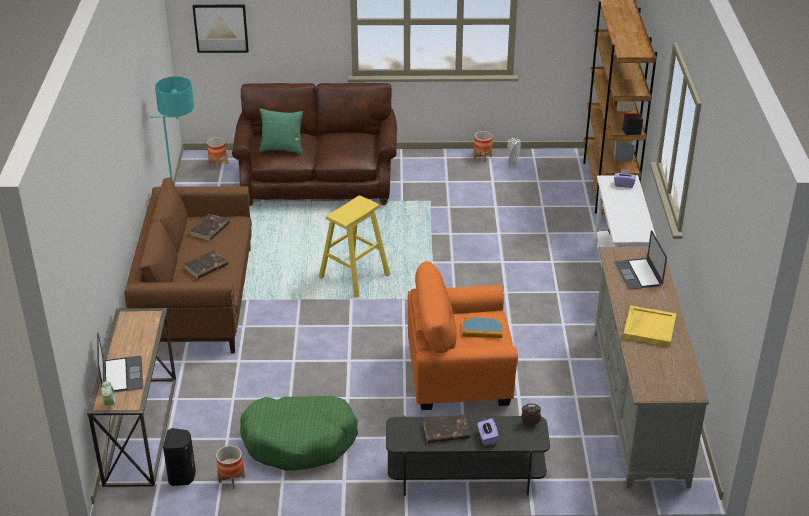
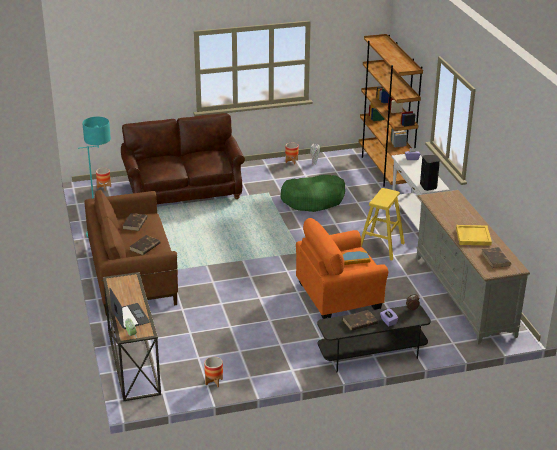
camera: 15 degrees left, 5 degrees down
black speaker [163,428,196,486] -> black speaker moved to [420,155,440,191]
picture [193,5,249,53] -> none
green dog bed [240,396,358,471] -> green dog bed moved to [281,175,345,212]
green pillow [259,108,303,155] -> none
yellow stool [319,196,390,298] -> yellow stool moved to [361,188,405,260]
laptop [614,230,667,289] -> none
none -> brown book [482,247,511,268]

